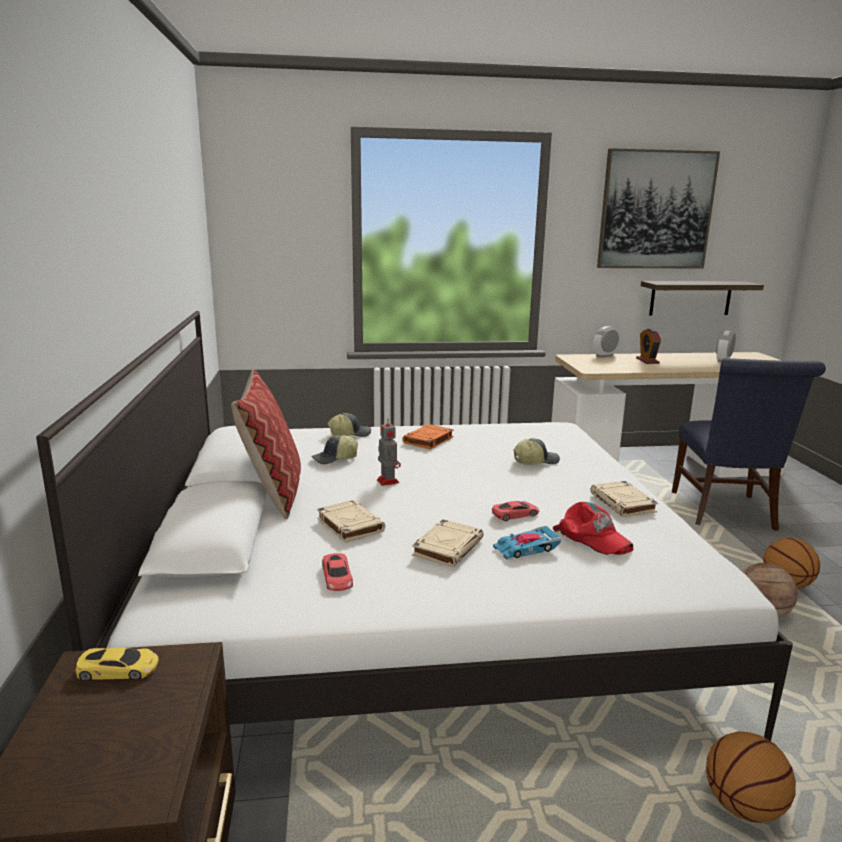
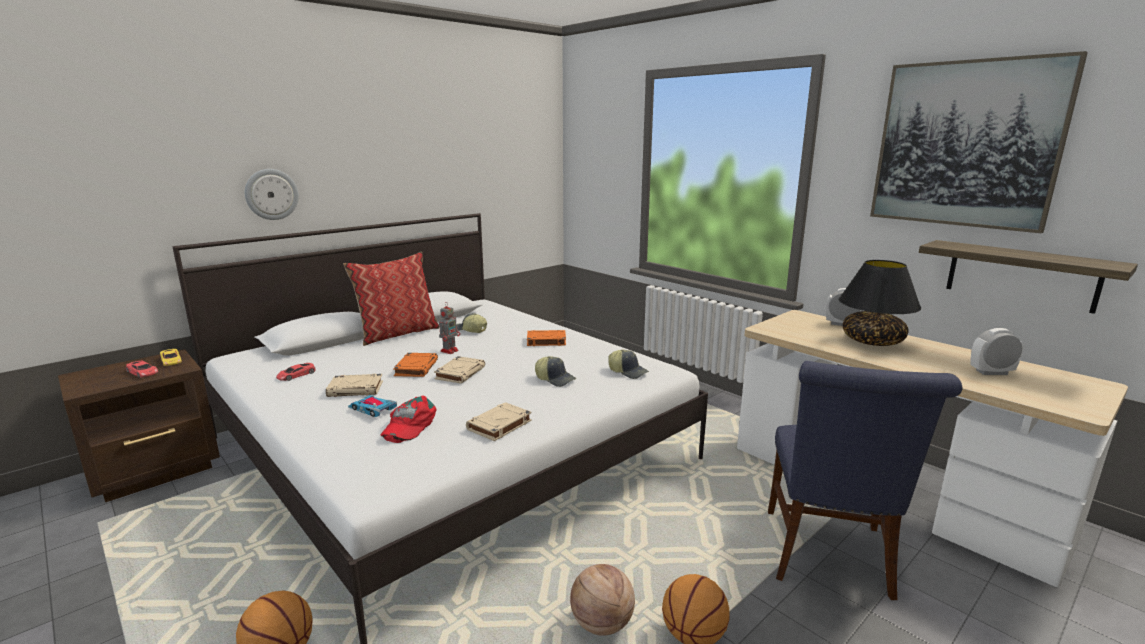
camera: 55 degrees right, 0 degrees up
beige book [317,500,385,543] -> beige book moved to [434,356,485,384]
cap [327,413,371,437] -> cap moved to [608,350,649,379]
red toy car [492,501,539,521] -> red toy car moved to [126,361,158,378]
alarm clock [636,329,661,364] -> black table lamp [839,260,921,346]
blue chair [672,358,826,531] -> blue chair turned 45 degrees counterclockwise [768,361,962,600]
none -> wall clock [245,169,299,220]
none -> orange book [393,353,438,377]

